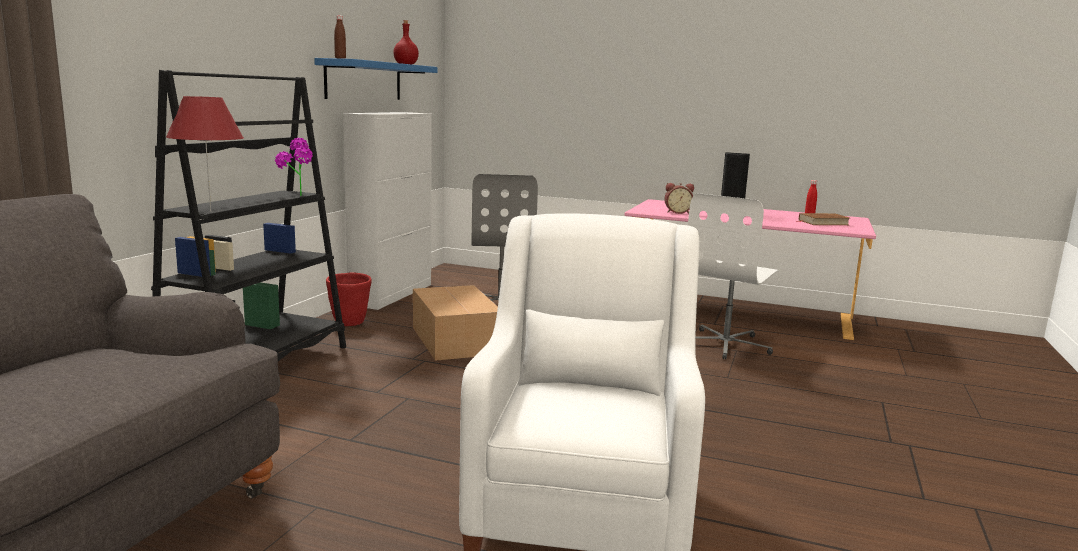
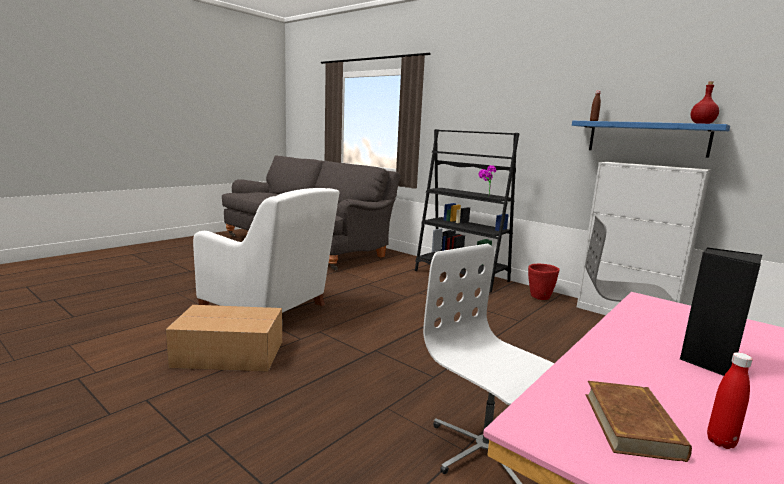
camera: 110 degrees right, 0 degrees up
red table lamp [166,96,244,212] -> none
cardboard box [413,285,498,361] -> cardboard box moved to [165,305,282,372]
alarm clock [664,183,694,214] -> none

